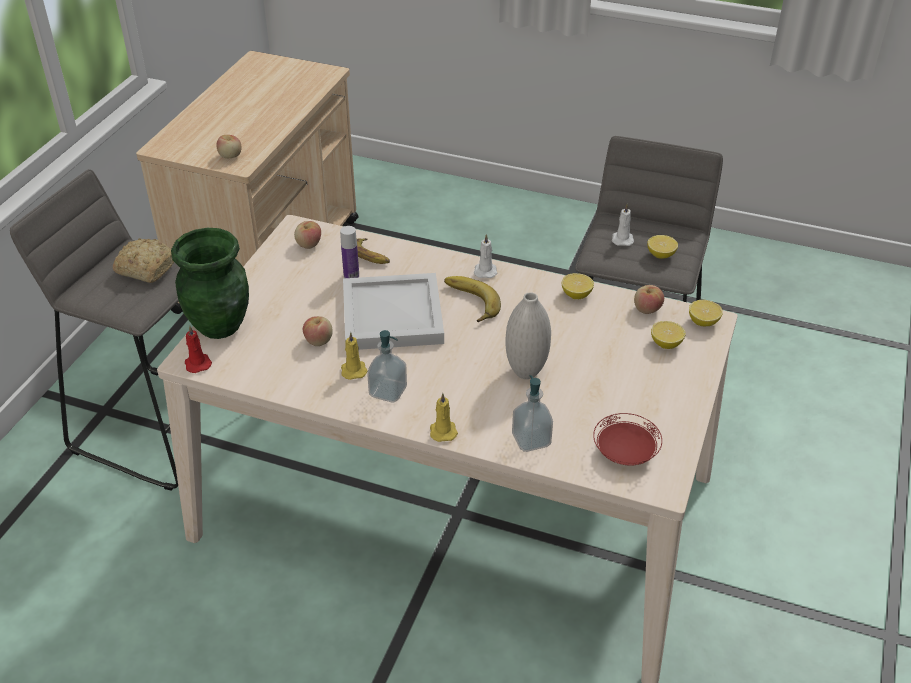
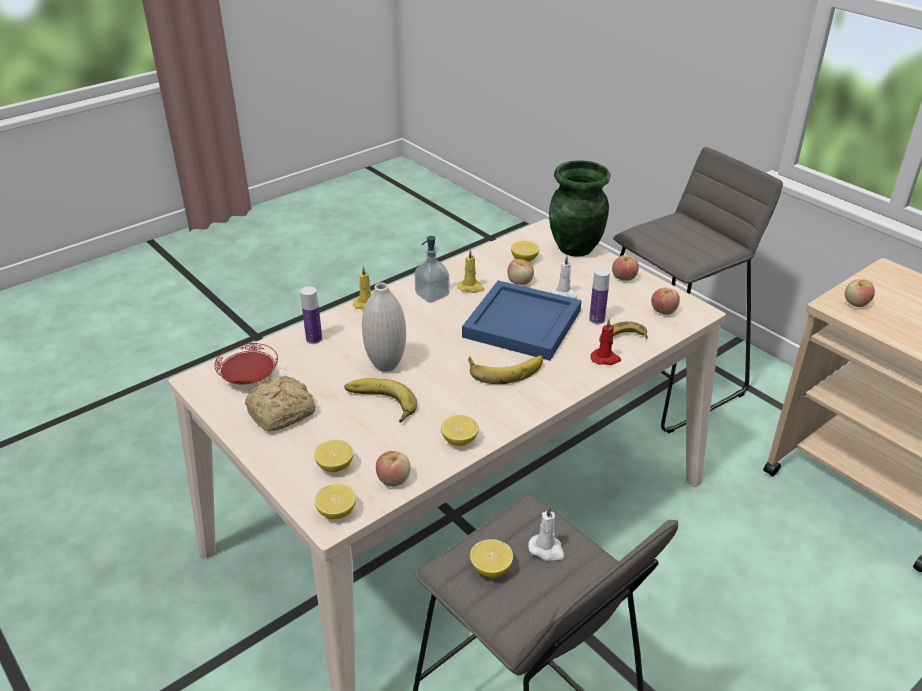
camera: 120 degrees right, 5 degrees down
bread [113,238,174,283] -> bread moved to [245,376,315,431]
red candle [185,326,212,373] -> red candle moved to [591,318,621,365]
white tray [343,273,444,350] -> blue tray [462,280,582,361]
white candle [474,234,497,278] -> white candle moved to [551,256,578,299]
soap dispenser [512,375,553,452] -> bottle [300,286,322,344]
none -> banana [344,378,417,423]
none -> lemon [511,241,540,262]
none -> apple [612,255,639,281]

